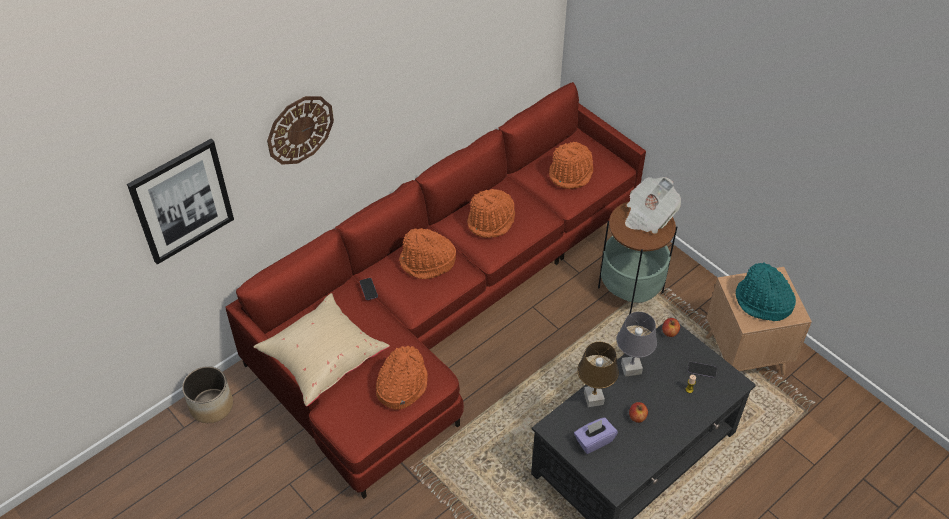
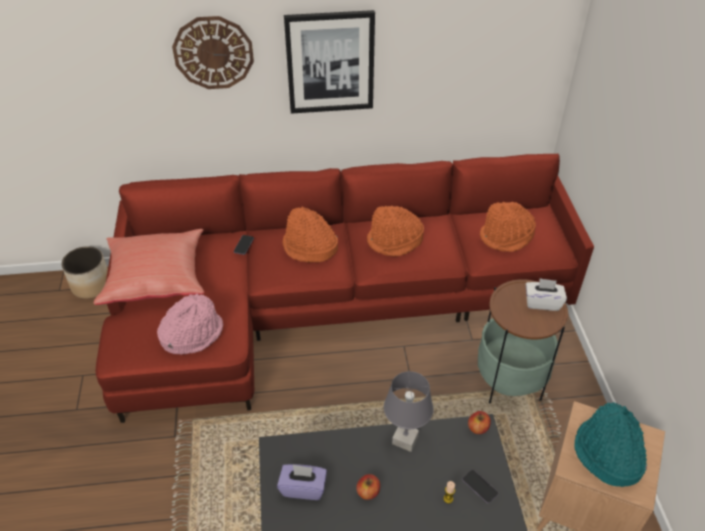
camera: 35 degrees right, 5 degrees down
picture [127,139,234,265] -> picture moved to [284,10,375,114]
beige pillow [254,293,390,406] -> red pillow [93,229,204,305]
orange hat [376,345,428,410] -> pink hat [157,294,223,355]
brown table lamp [577,342,619,407] -> none
newspaper [625,177,681,233] -> white tissue box [526,278,567,311]

